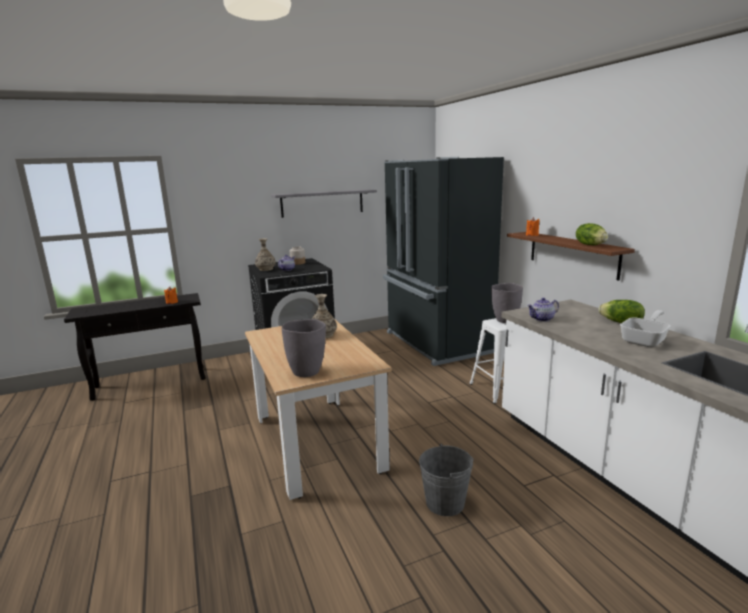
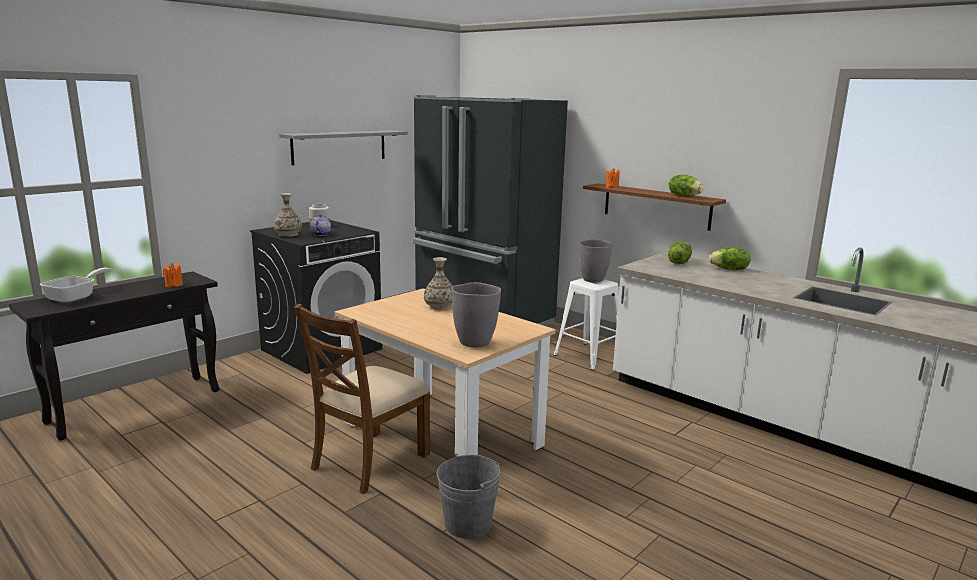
camera: 25 degrees left, 0 degrees up
grey bucket [419,443,474,516] -> grey bucket moved to [436,454,501,539]
teapot [527,298,559,322] -> none
frying pan [620,310,671,347] -> frying pan moved to [40,268,112,303]
none -> brown chair [294,304,430,494]
none -> lettuce [668,241,692,264]

